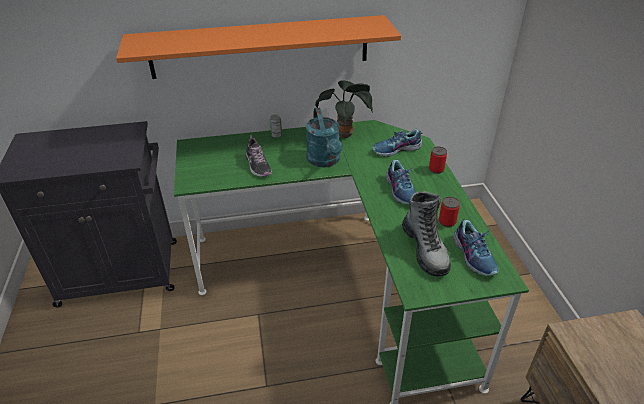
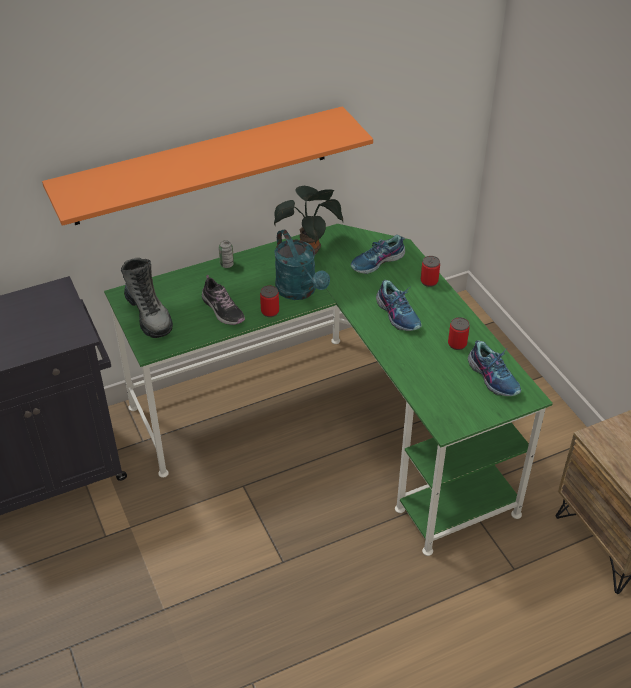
camera: 15 degrees left, 5 degrees up
boot [402,191,451,276] -> boot moved to [121,258,173,338]
none -> can [260,285,279,317]

